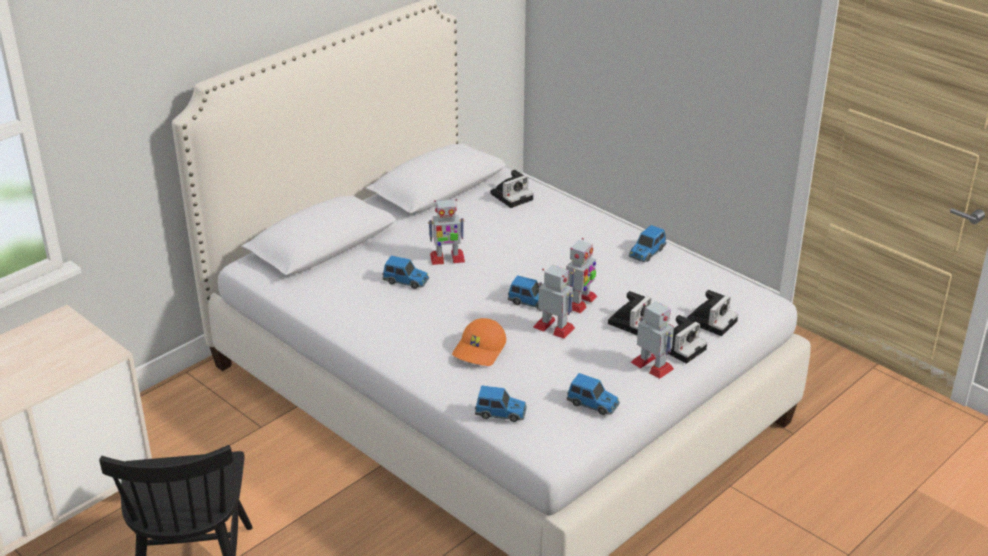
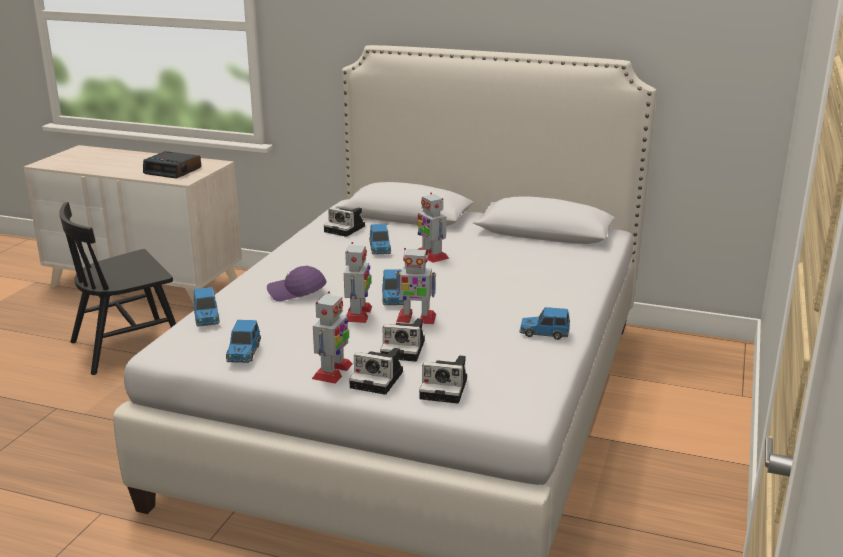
camera: 65 degrees right, 10 degrees down
orange cap [452,318,506,366] -> purple cap [267,266,326,301]
camera [491,170,533,208] -> camera moved to [324,208,365,237]
none -> alarm clock [143,151,201,179]

